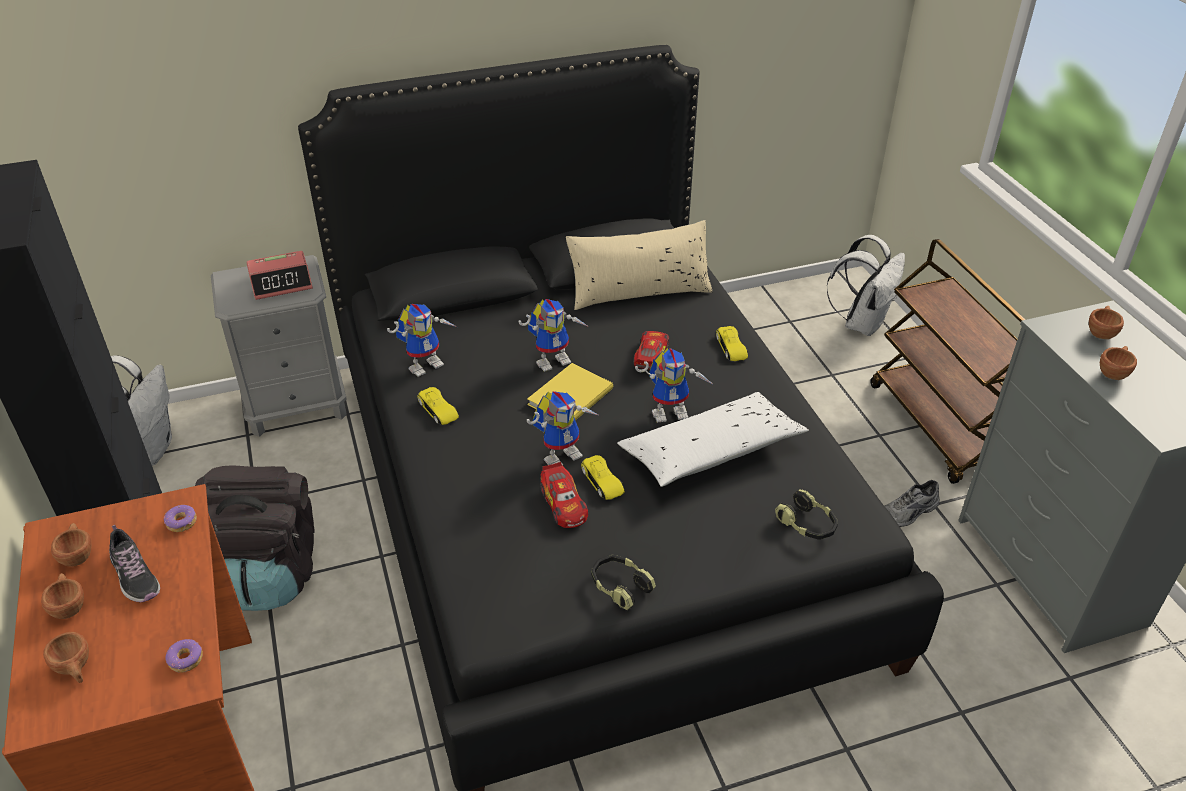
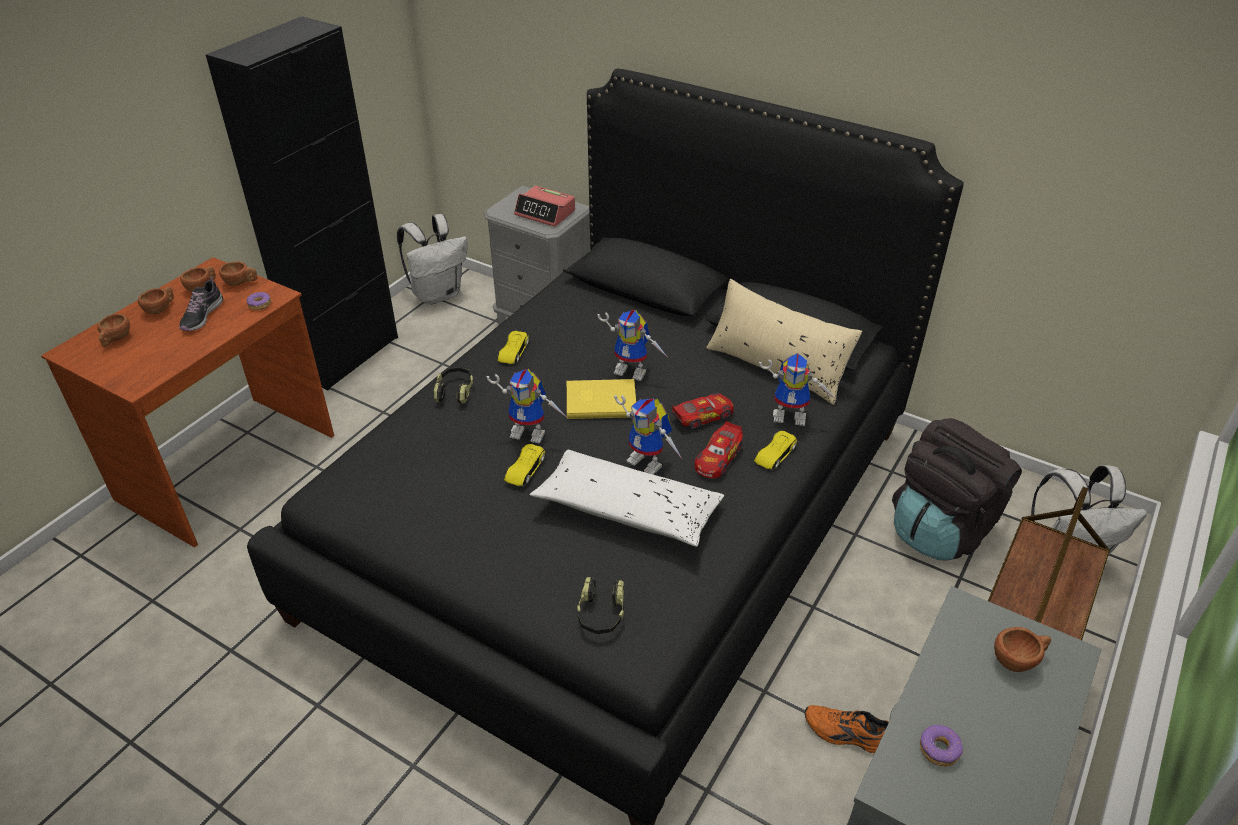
camera: 50 degrees right, 0 degrees up
donut [165,639,203,673] -> donut moved to [920,725,963,767]
black backpack [195,465,315,611] -> black backpack moved to [892,418,1022,561]
toy robot [387,304,457,377] -> toy robot moved to [759,353,835,426]
toy car [540,462,589,528] -> toy car moved to [694,421,743,478]
headphones [591,555,656,610] -> headphones moved to [434,366,473,404]
grey shoe [885,480,940,527] -> orange shoe [805,705,889,753]
brown cup [1100,346,1137,380] -> brown cup moved to [219,262,258,285]

